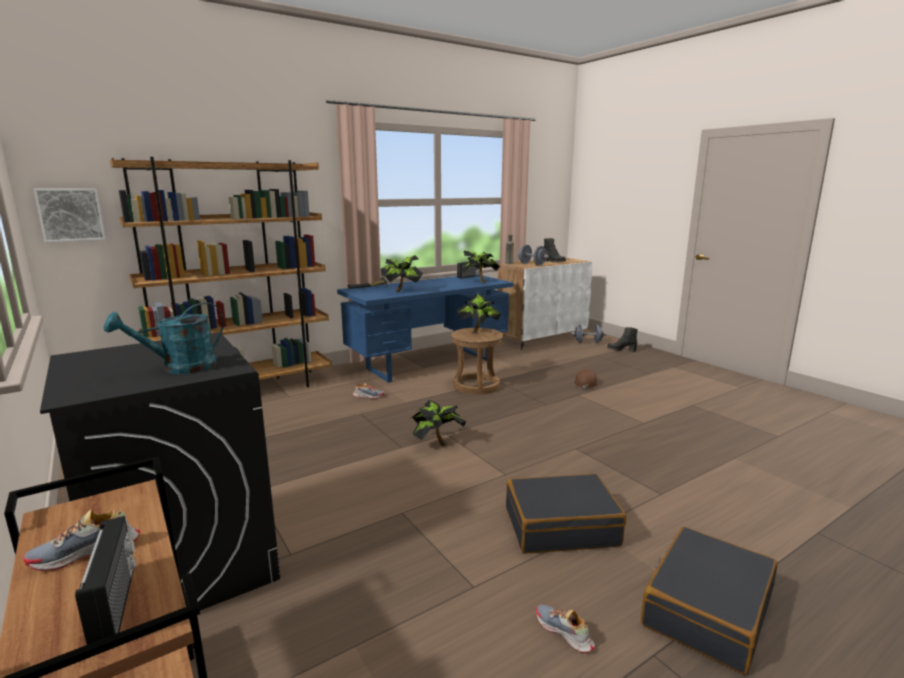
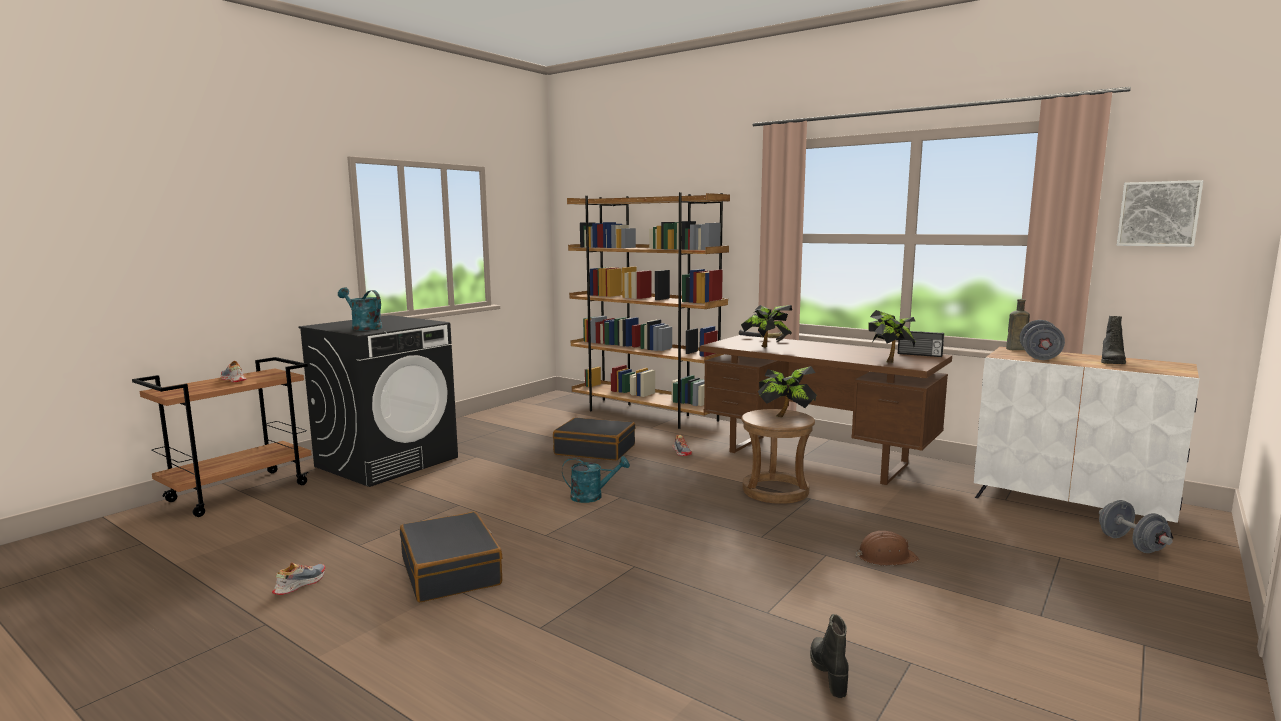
camera: 70 degrees right, 5 degrees down
picture [34,189,106,243] -> picture moved to [1117,180,1203,247]
radio [75,516,136,645] -> none
blue desk [337,276,514,383] -> brown desk [700,335,952,485]
potted plant [411,400,466,446] -> turquoise watering can [562,456,630,503]
black boot [607,327,638,352] -> black boot moved to [810,614,849,698]
black suitcase [641,527,777,675] -> black suitcase moved to [553,417,635,460]

